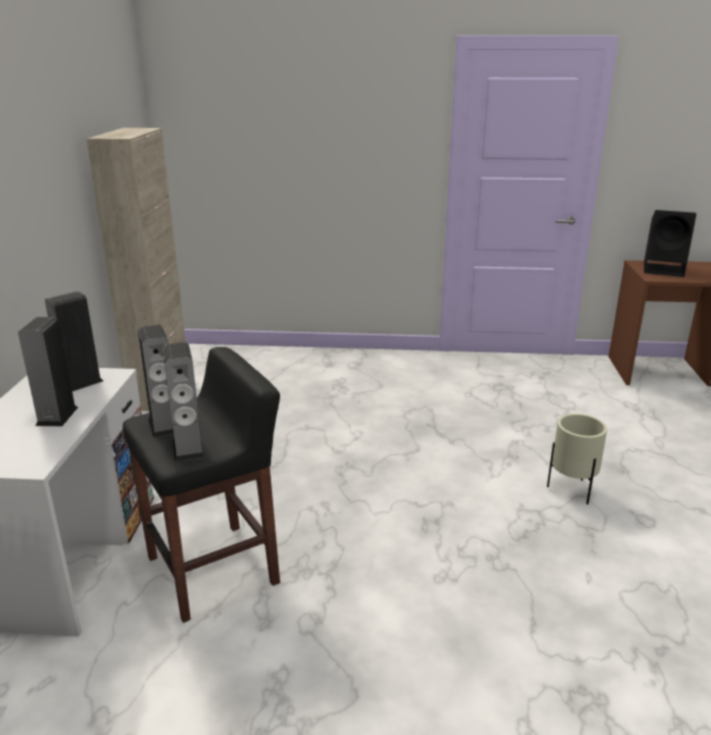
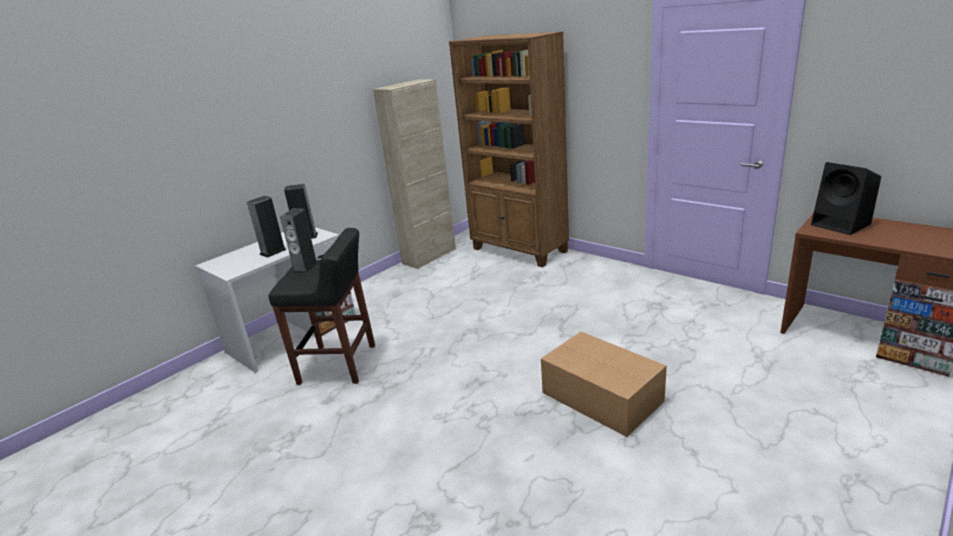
camera: 40 degrees right, 0 degrees up
speaker [163,342,205,462] -> none
beige planter [547,414,607,505] -> cardboard box [541,331,667,437]
none -> brown bookcase [449,32,569,267]

